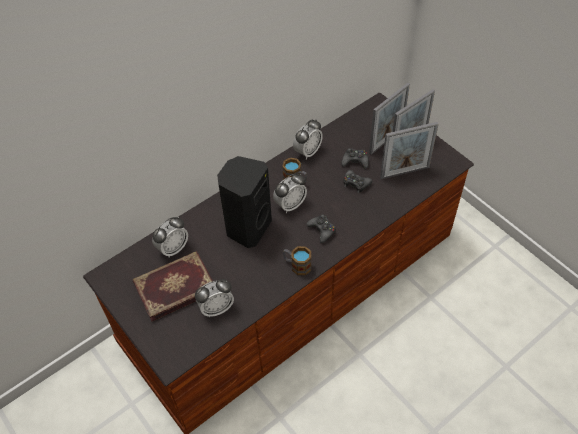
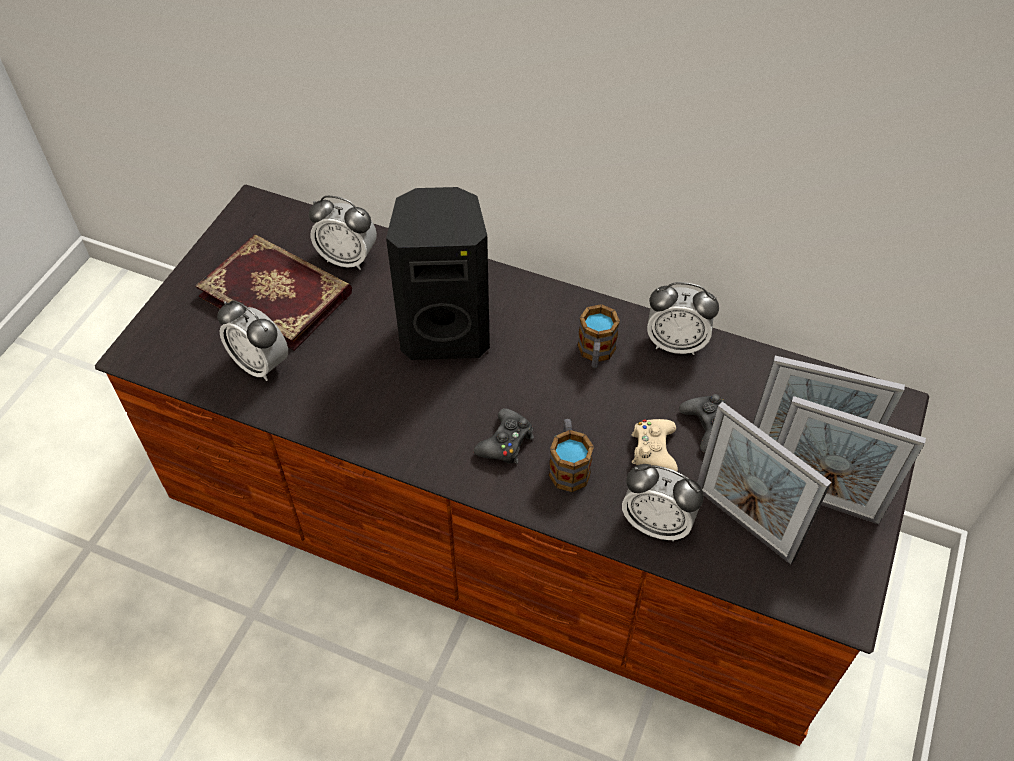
camera: 60 degrees right, 0 degrees up
alarm clock [273,174,307,213] -> alarm clock moved to [622,464,704,541]
mug [283,246,311,276] -> mug moved to [548,419,594,492]
black game controller [343,170,372,193] -> beige game controller [632,419,678,472]

